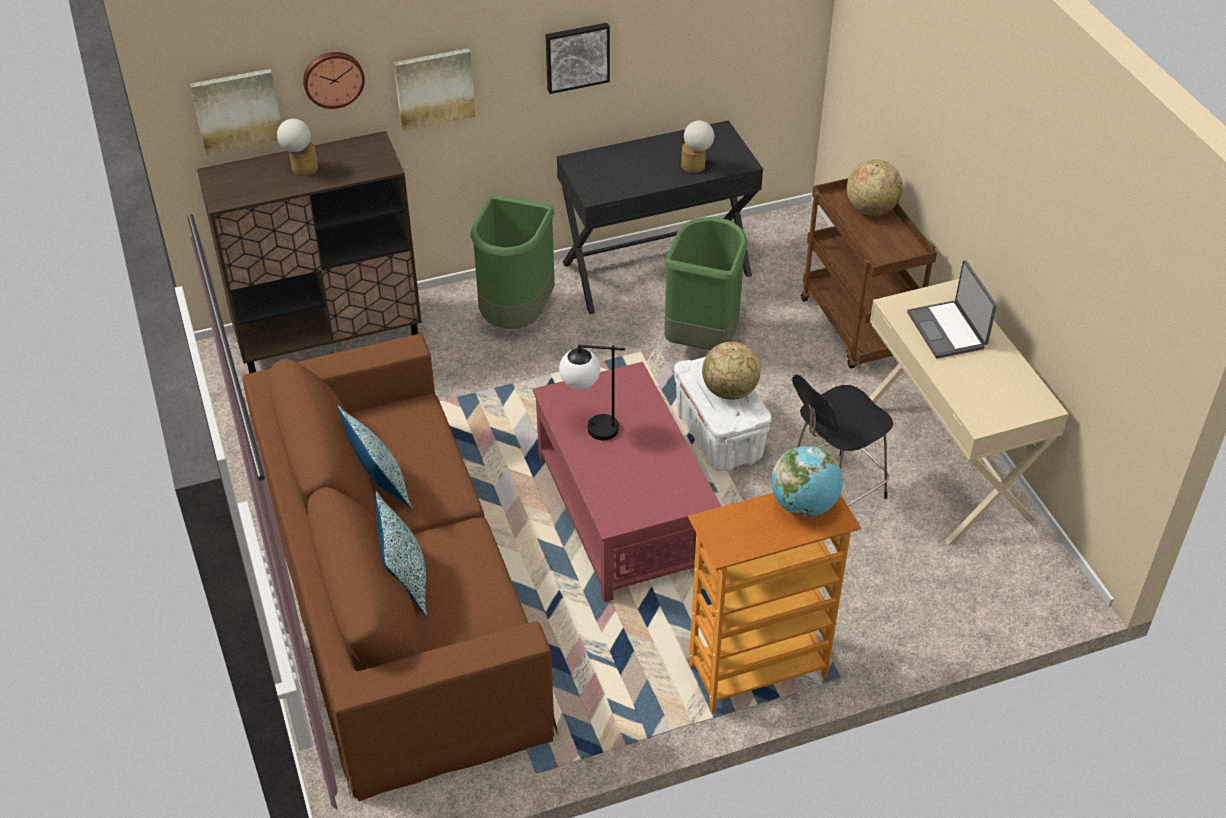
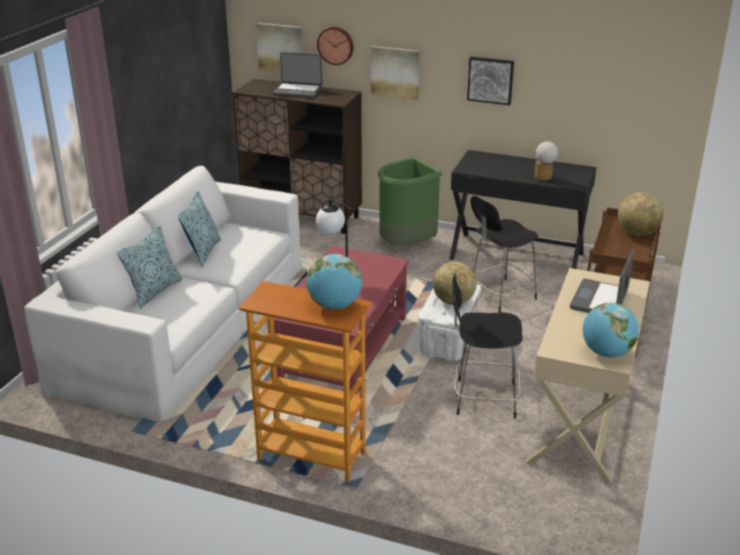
camera: 40 degrees right, 15 degrees down
brown sofa [242,334,557,801] -> white sofa [24,166,302,423]
table lamp [277,119,318,176] -> laptop [272,52,322,98]
green trash can [664,217,747,350] -> black chair [470,196,538,313]
none -> globe [583,303,639,357]

